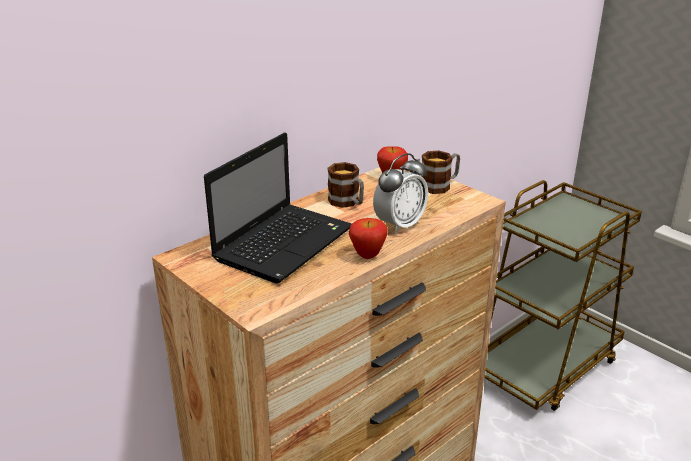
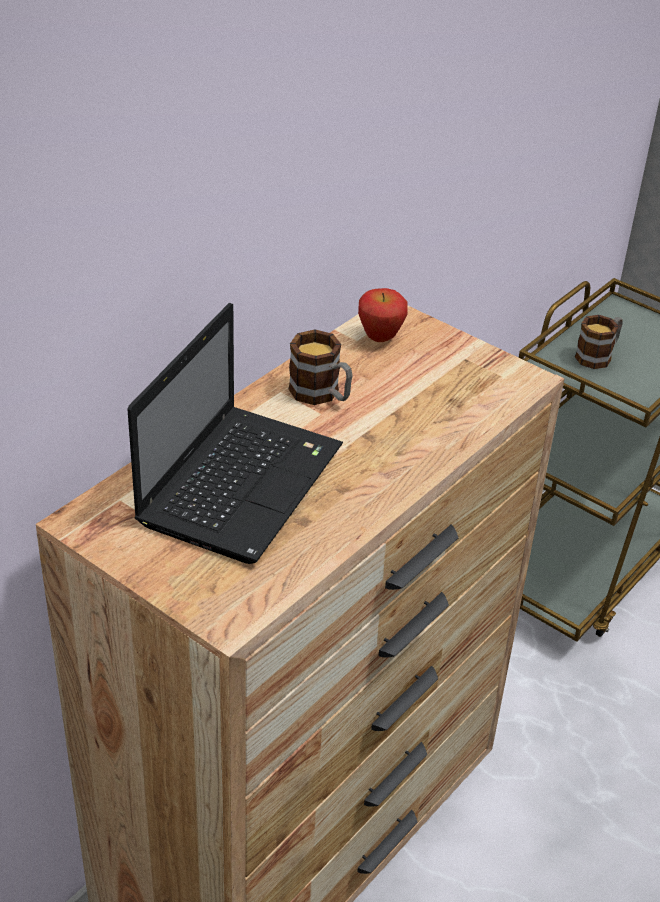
camera: 10 degrees left, 10 degrees up
apple [349,218,388,259] -> none
alarm clock [373,153,428,234] -> none
mug [421,151,460,194] -> mug moved to [575,315,623,369]

